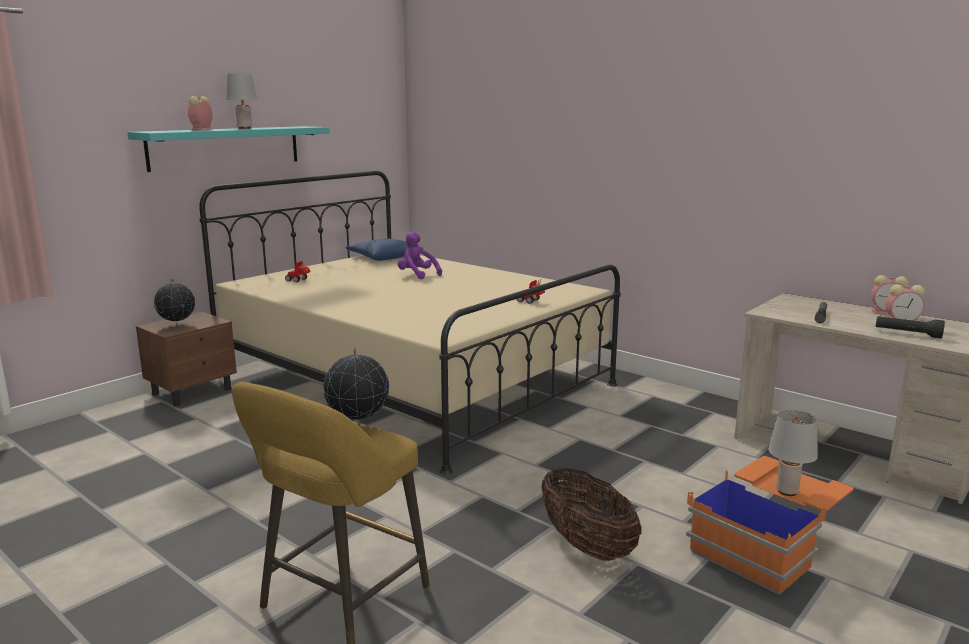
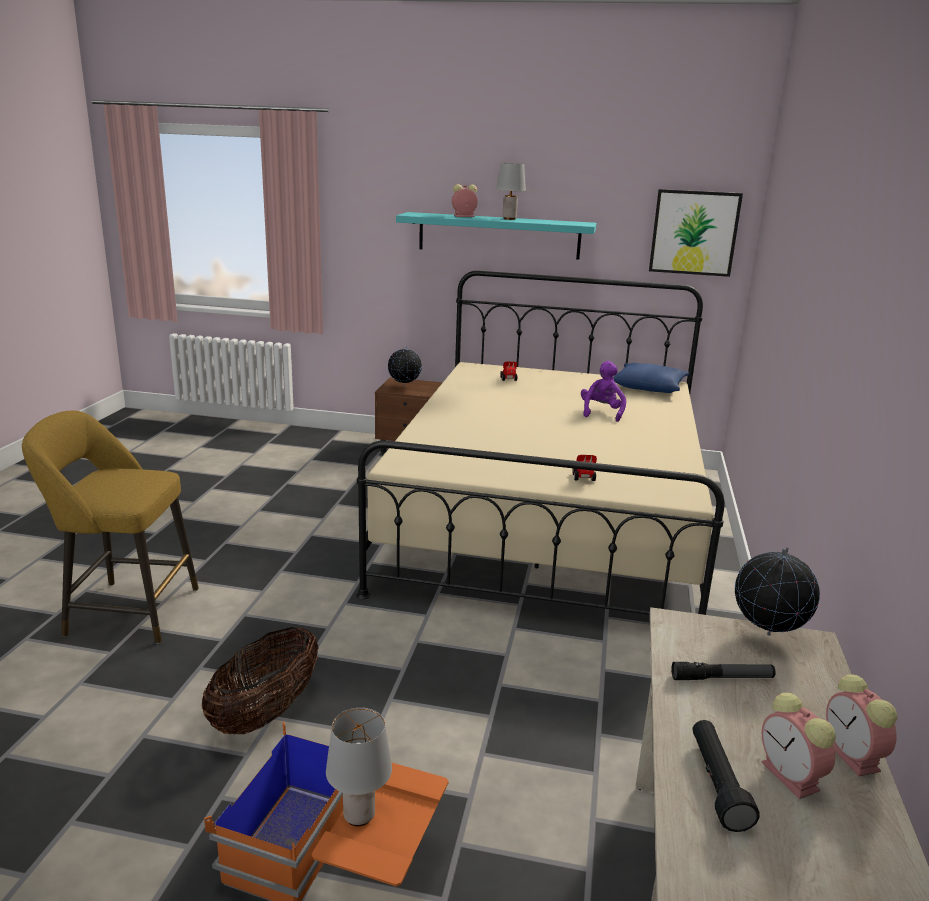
camera: 60 degrees right, 5 degrees up
globe [323,348,389,425] -> globe moved to [735,547,820,636]
none -> picture [649,189,743,277]

